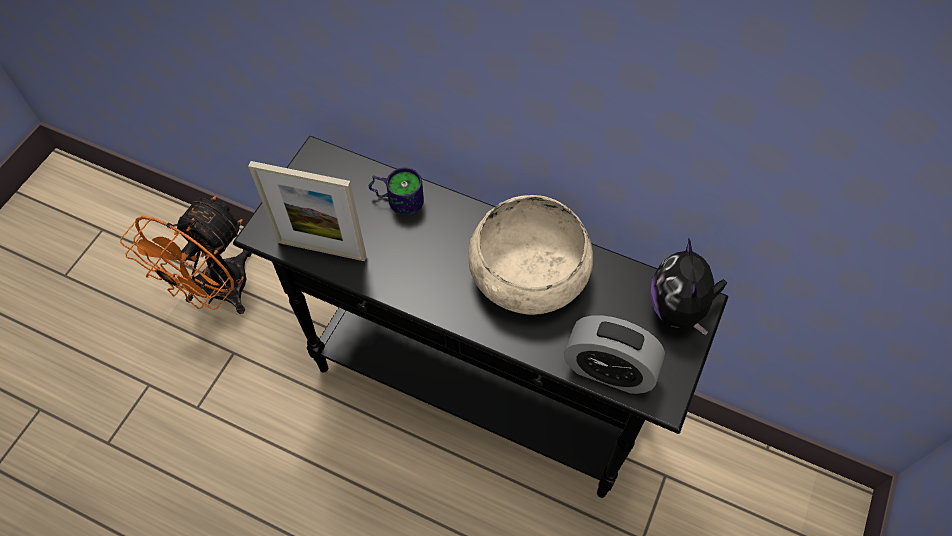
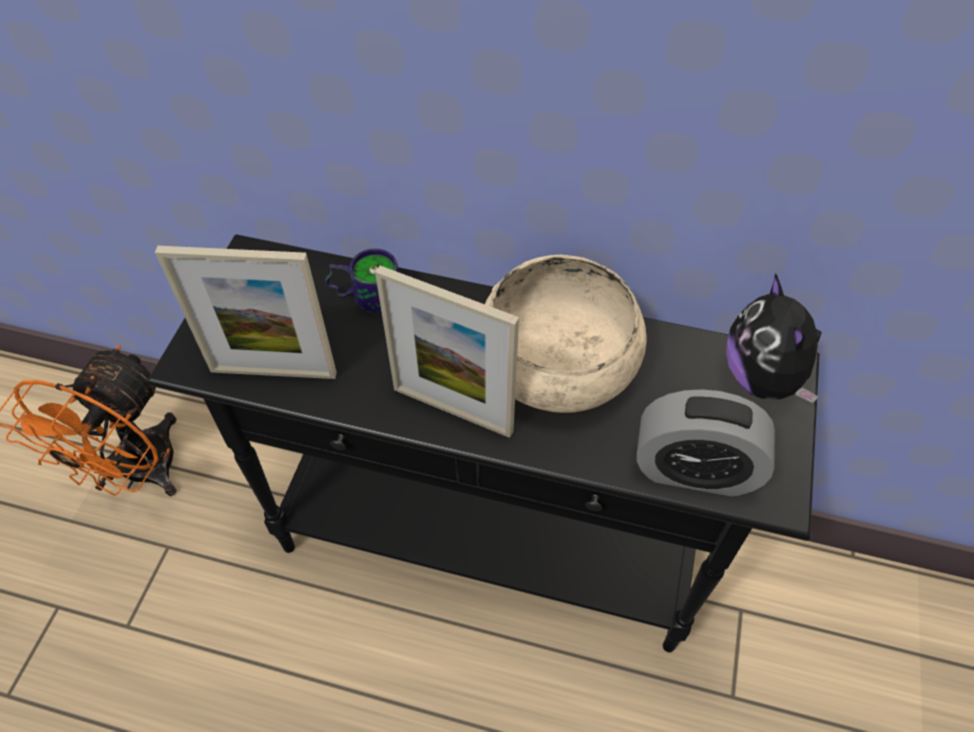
camera: 10 degrees left, 5 degrees down
none -> picture frame [375,266,519,438]

